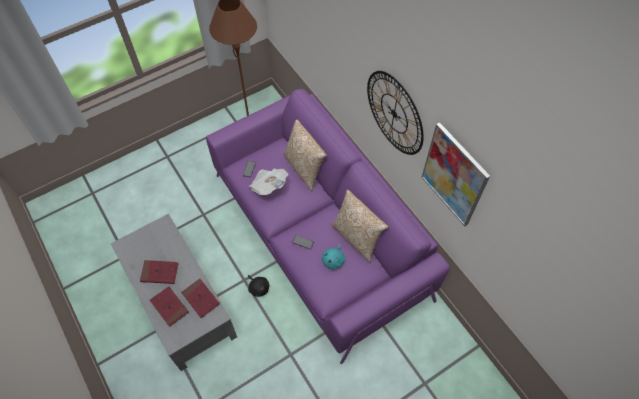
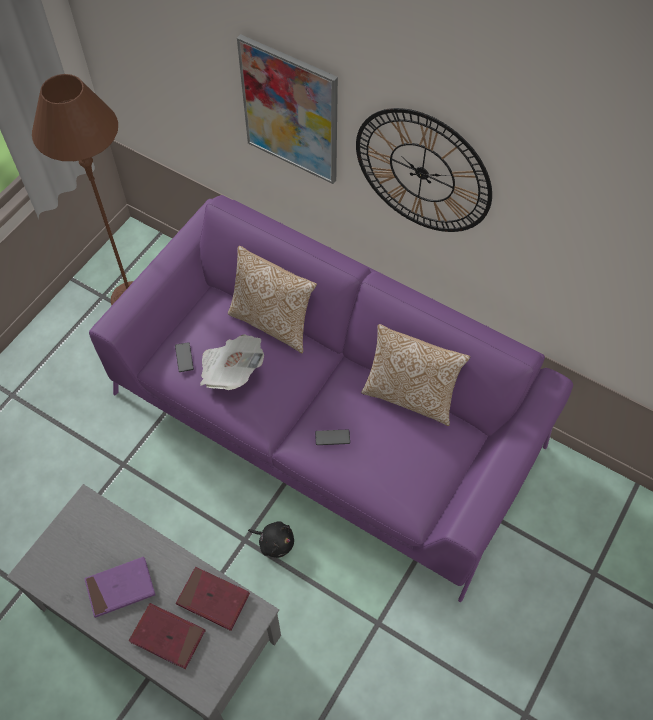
camera: 25 degrees left, 0 degrees up
red book [140,260,178,284] -> purple book [84,557,155,618]
turquoise plush toy [322,244,346,269] -> none
picture [422,122,490,226] -> picture moved to [237,34,338,184]

